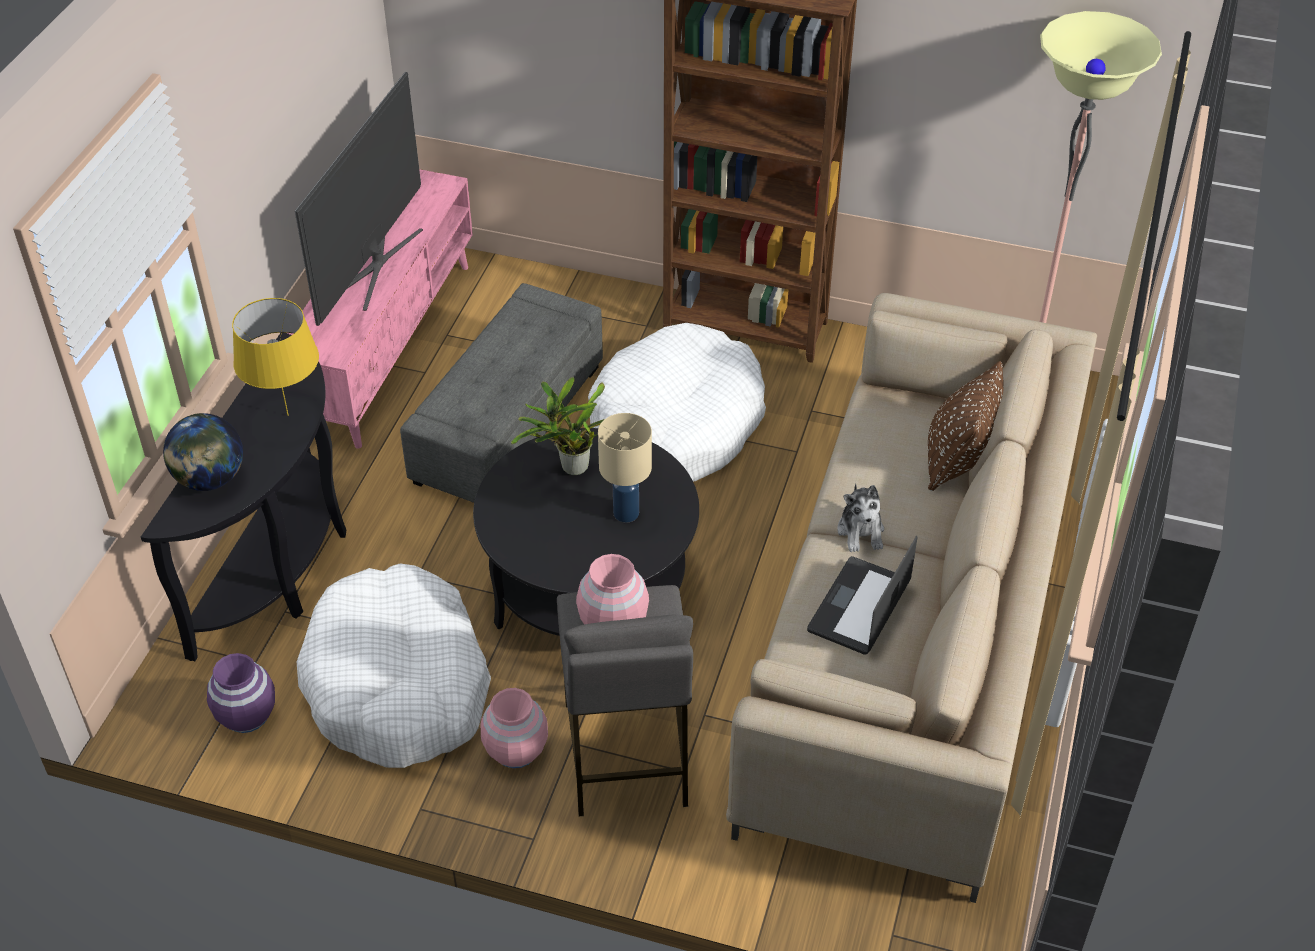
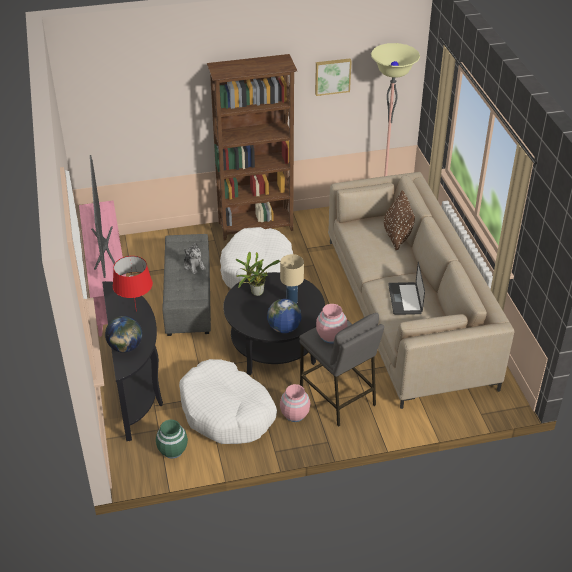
camera: 30 degrees left, 5 degrees down
purple vase [207,653,275,733] -> green vase [156,420,188,459]
yellow table lamp [232,298,319,415] -> red table lamp [113,256,153,312]
plush toy [837,484,884,552] -> plush toy moved to [184,243,206,274]
none -> globe [267,299,302,333]
none -> picture [315,59,352,96]

